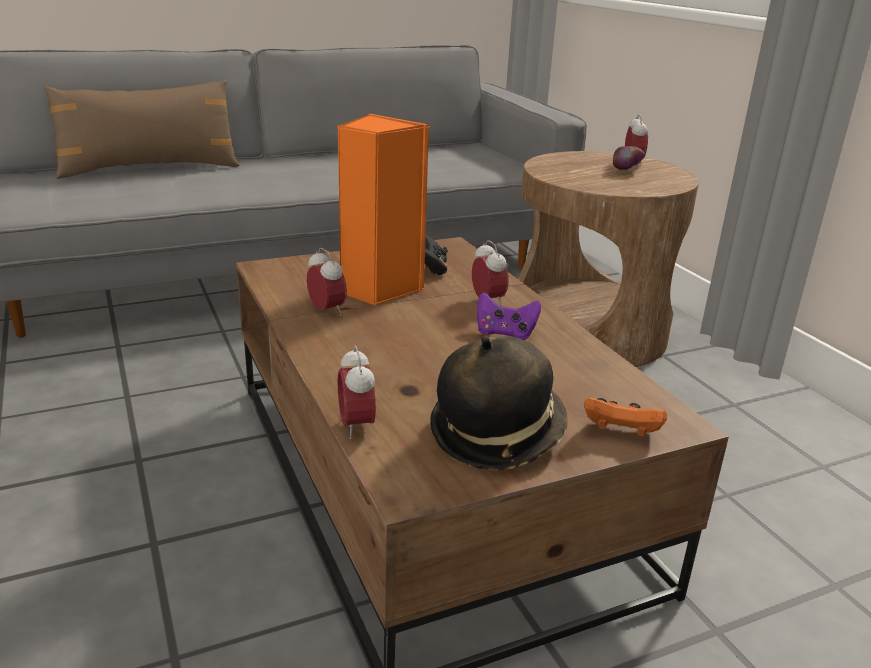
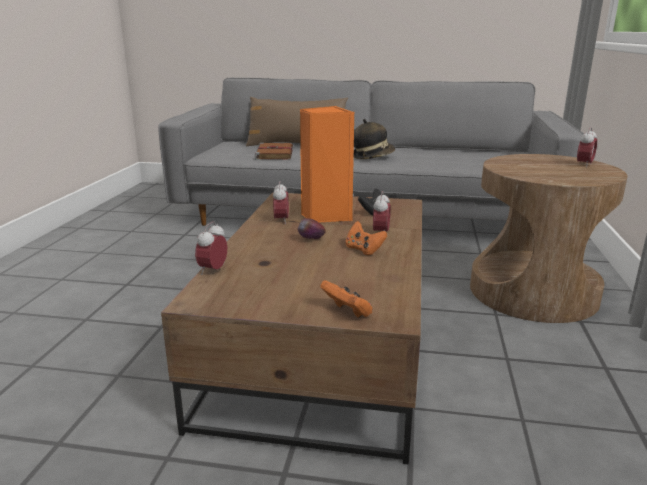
camera: 35 degrees right, 5 degrees down
hat [430,336,568,471] -> hat moved to [354,119,395,159]
purple game controller [477,292,541,340] -> orange game controller [345,221,387,255]
apple [613,146,646,170] -> apple moved to [298,218,326,239]
none -> brown book [255,143,293,160]

